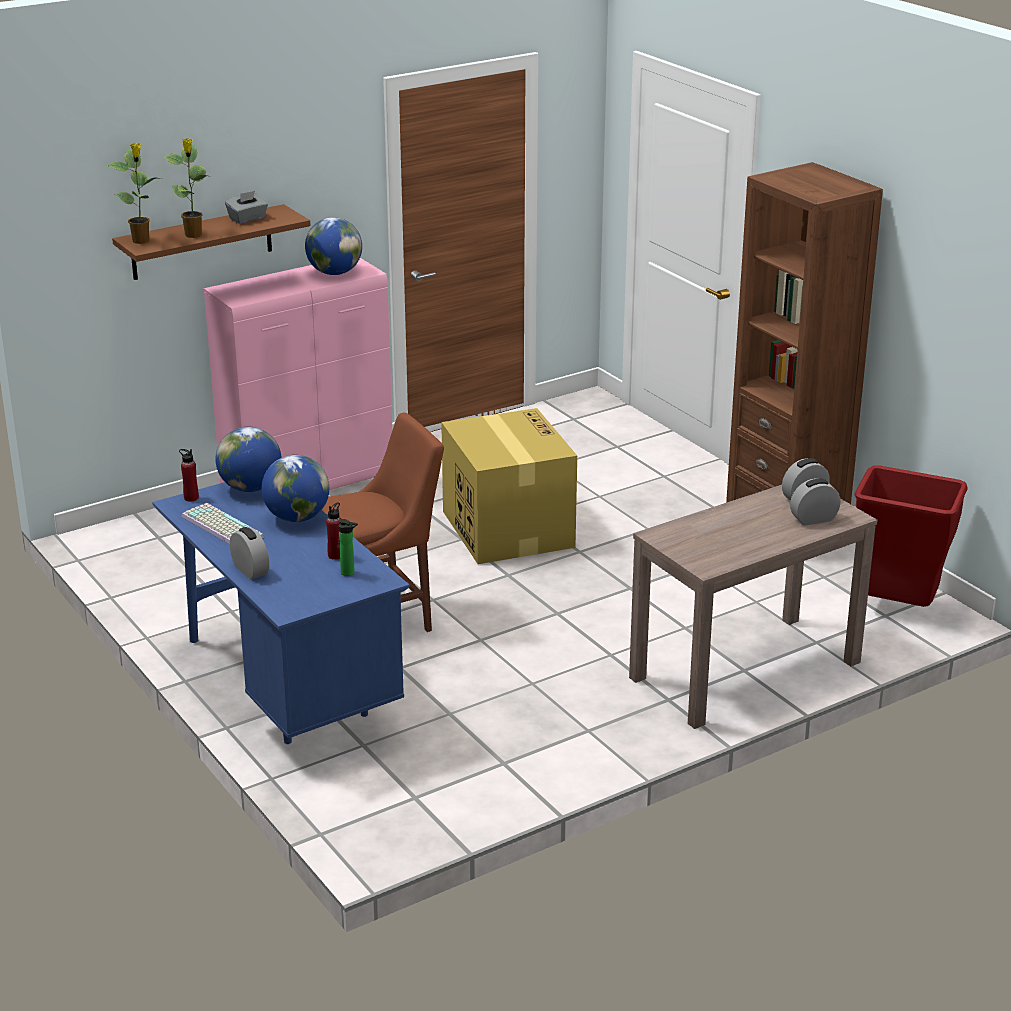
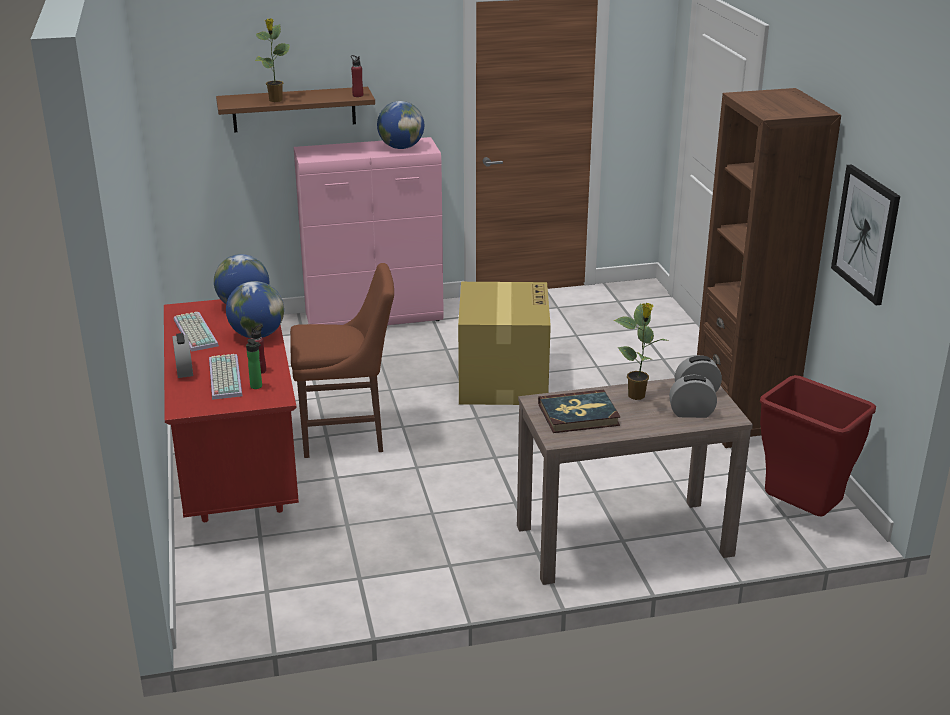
camera: 20 degrees right, 0 degrees up
potted plant [107,143,158,244] -> potted plant moved to [613,303,668,400]
blue desk [152,482,410,744] -> red desk [164,299,299,522]
red bottle [179,449,199,501] -> red bottle moved to [351,55,363,97]
grey tissue box [225,191,268,224] -> none
none -> keyboard [209,354,242,400]
none -> book [538,390,621,433]
none -> picture [831,164,900,305]

